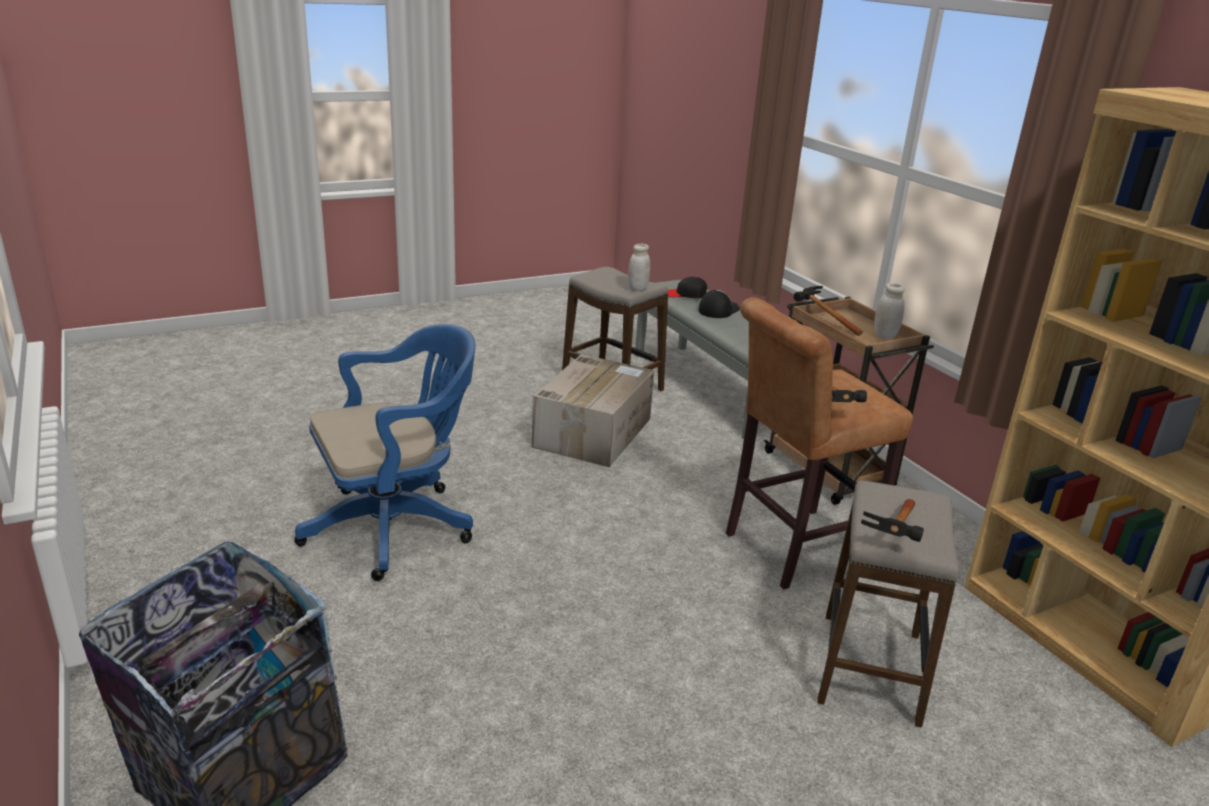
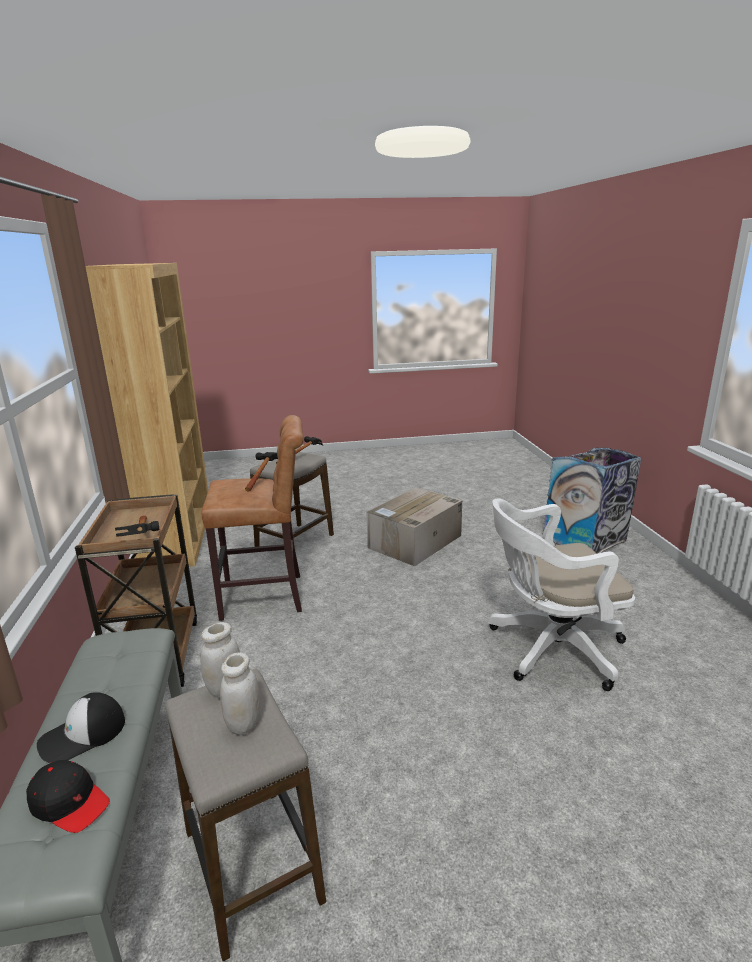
camera: 160 degrees left, 5 degrees down
blue office chair [294,324,475,581] -> white office chair [489,498,635,691]
cardboard box [532,354,654,467] -> cardboard box moved to [367,487,462,566]
white jar [874,283,905,339] -> white jar moved to [220,652,260,735]

